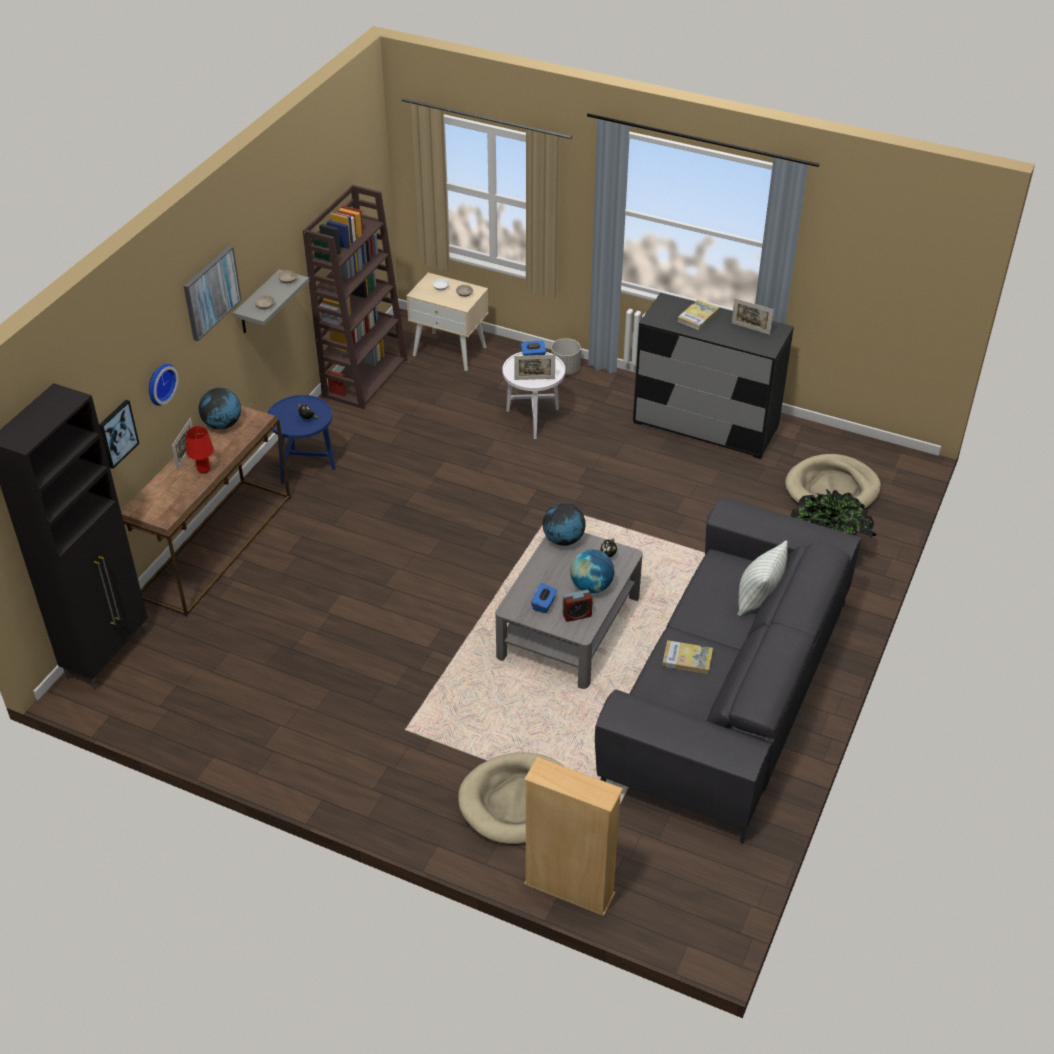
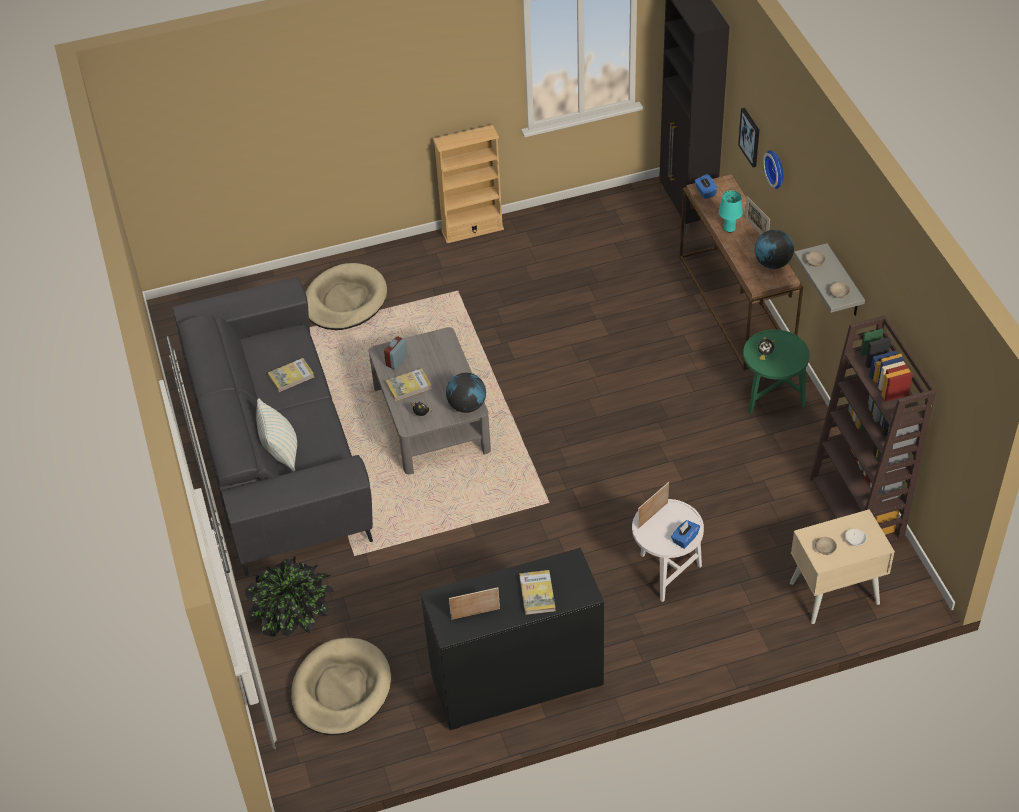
camera: 140 degrees right, 5 degrees up
picture [184,246,242,341] -> none
red table lamp [186,426,214,474] -> turquoise table lamp [719,190,743,233]
blue side table [268,395,336,484] -> green side table [743,329,810,414]
beige bookcase [524,757,623,916] -> beige bookcase moved to [433,125,504,243]
blue tissue box [531,583,557,613] -> blue tissue box moved to [695,174,717,199]
grey planter [551,338,581,375] -> none
globe [570,549,614,594] -> book [386,368,432,401]

